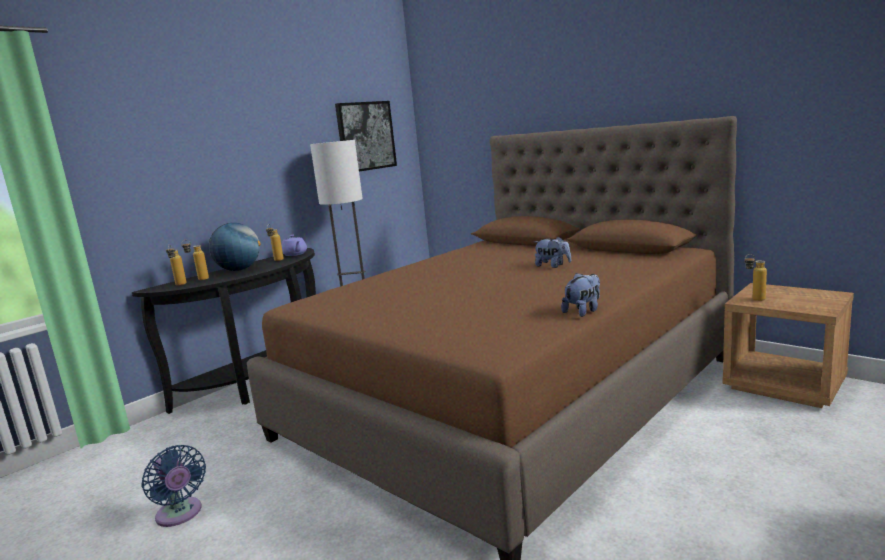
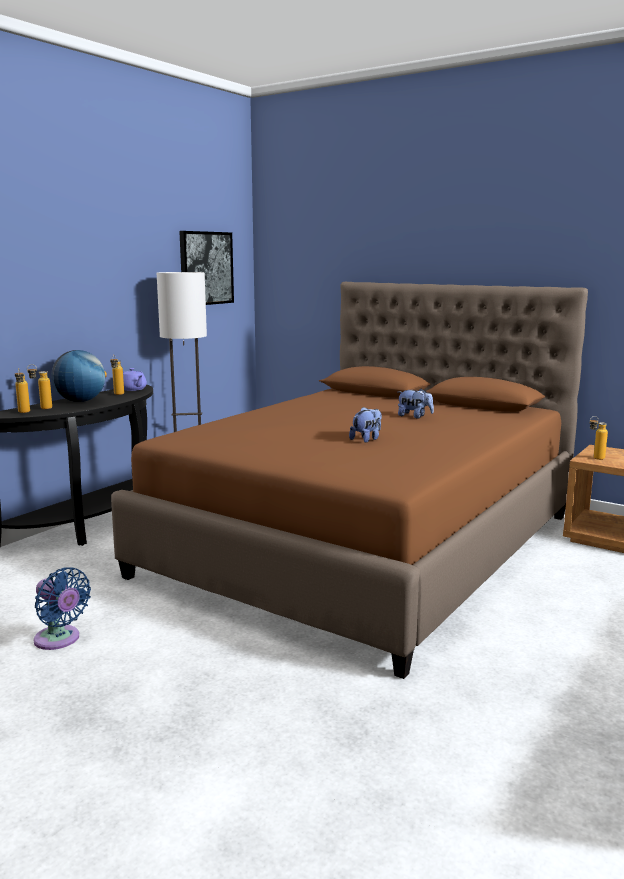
camera: 10 degrees left, 0 degrees up
plush toy [561,273,600,317] -> plush toy moved to [349,407,382,443]

